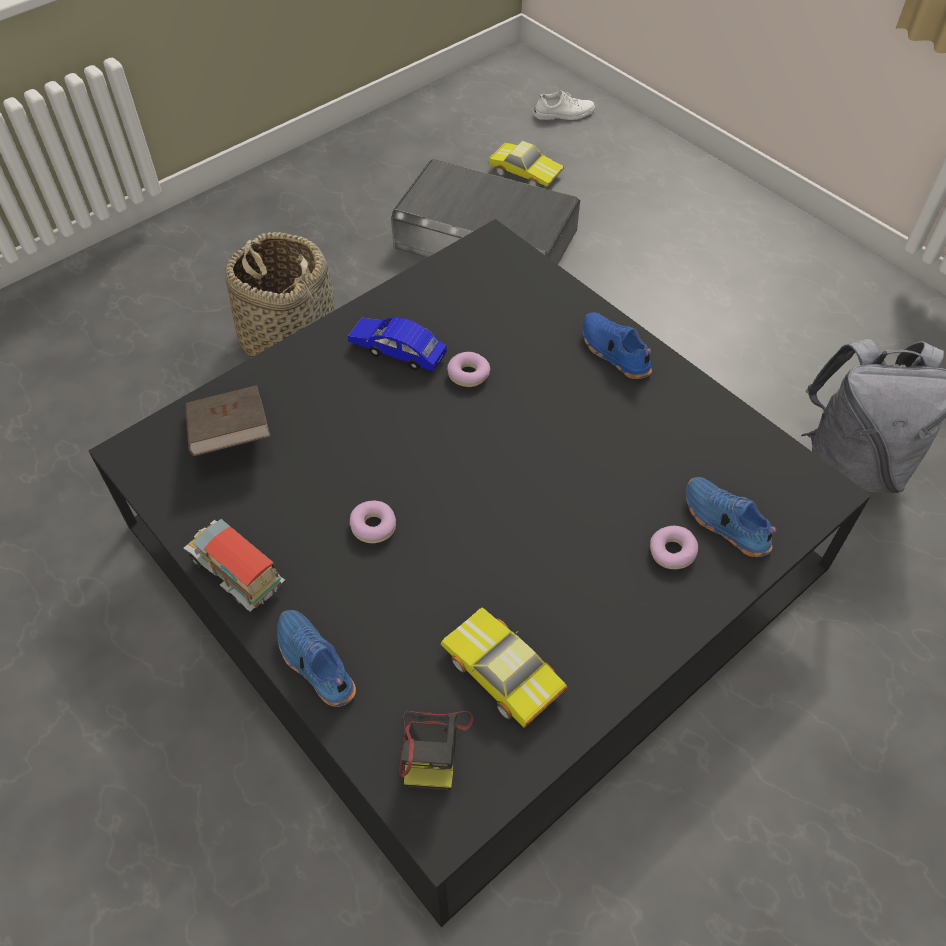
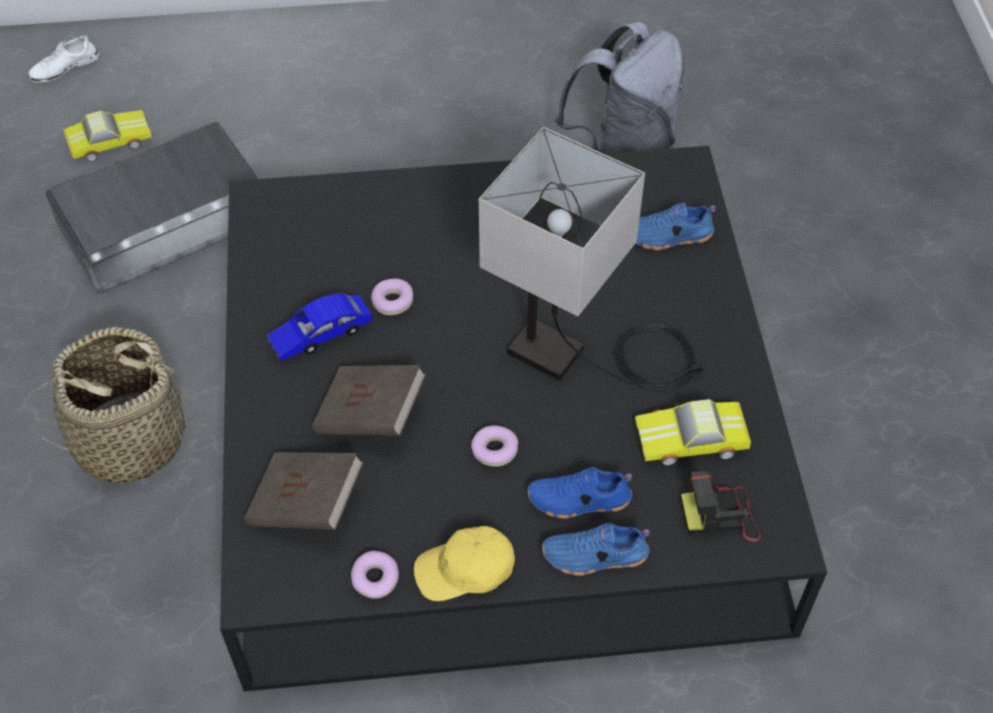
camera: 55 degrees left, 0 degrees up
toy truck [183,519,285,612] -> yellow cap [414,526,515,601]
camera [399,711,473,790] -> camera turned 135 degrees clockwise [681,471,761,541]
white shoe [534,91,595,120] -> white shoe turned 150 degrees counterclockwise [28,35,99,83]
blue shoe [583,312,652,379] -> blue shoe moved to [527,467,632,519]
donut [650,526,698,569] -> donut moved to [351,551,399,599]
none -> brown book [312,365,426,436]
none -> table lamp [479,127,703,391]

